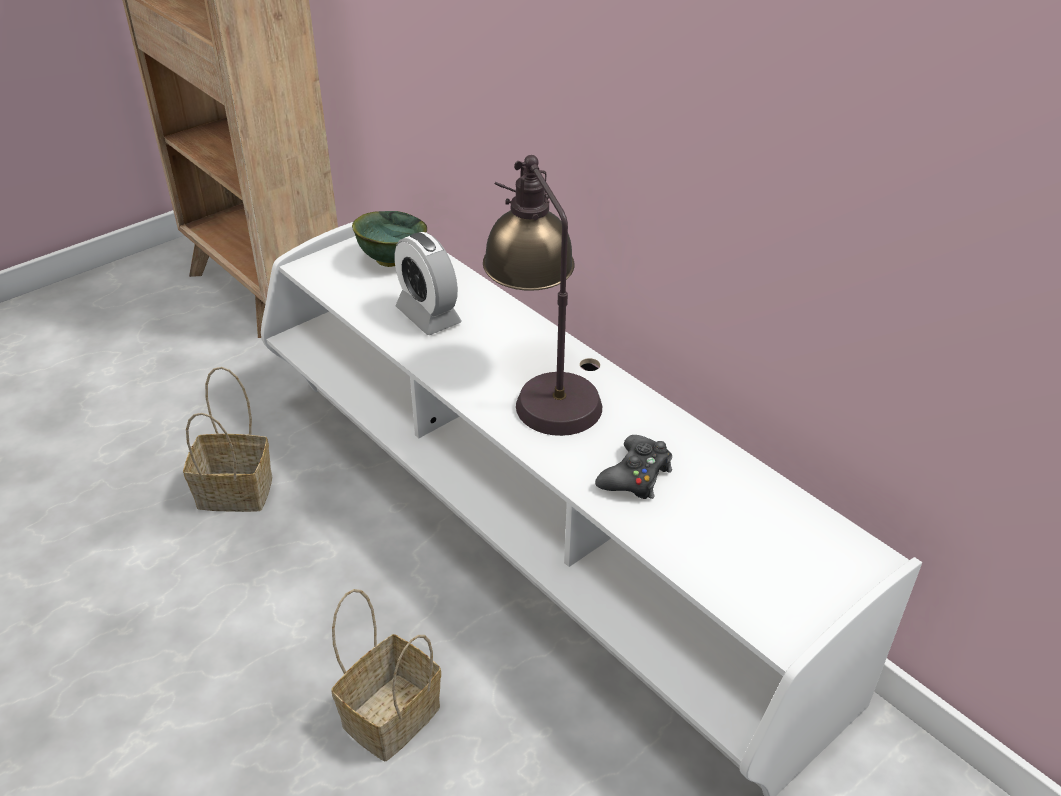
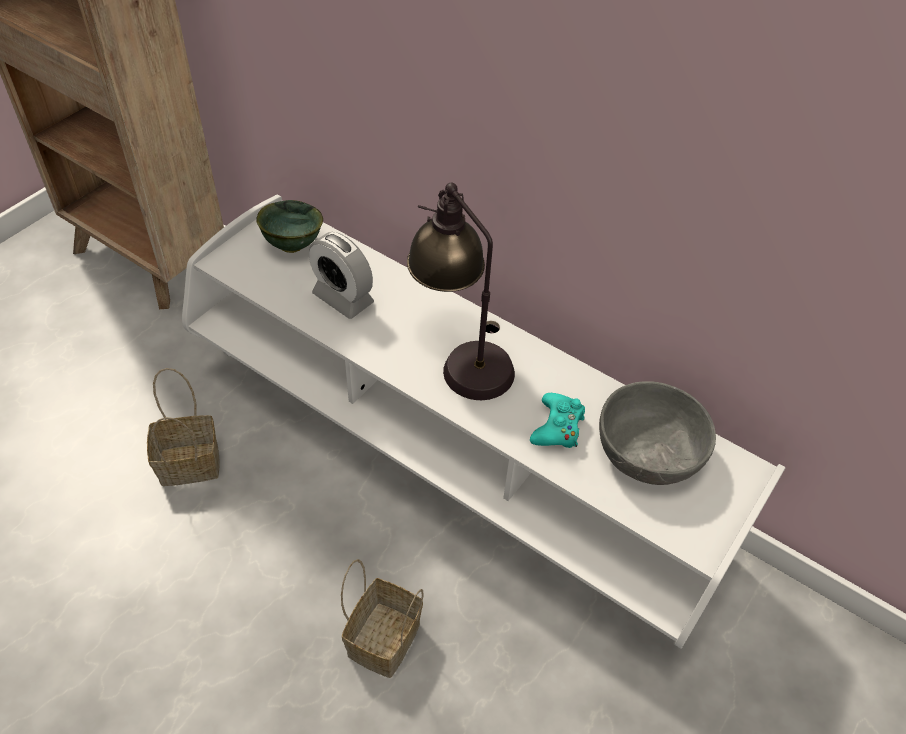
camera: 15 degrees left, 10 degrees up
black game controller [595,435,672,499] -> turquoise game controller [530,393,585,448]
none -> grey bowl [599,381,716,485]

